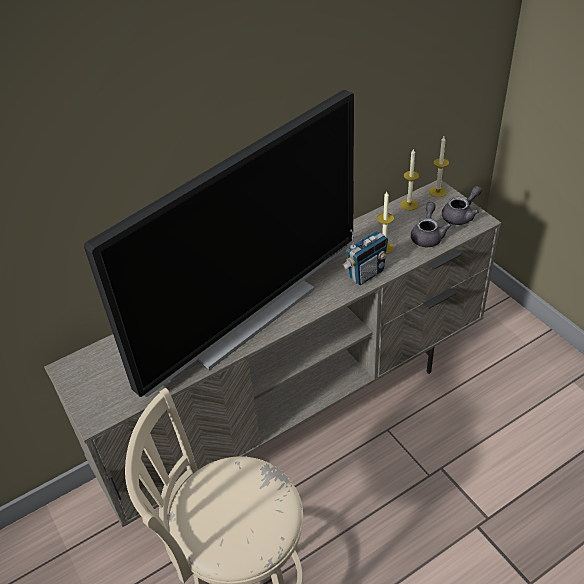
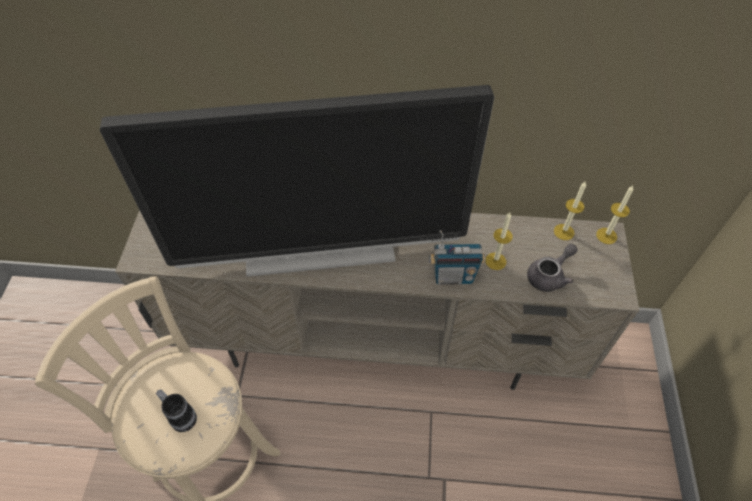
camera: 35 degrees right, 10 degrees up
grey teapot [442,186,482,225] -> none
none -> mug [156,389,197,432]

